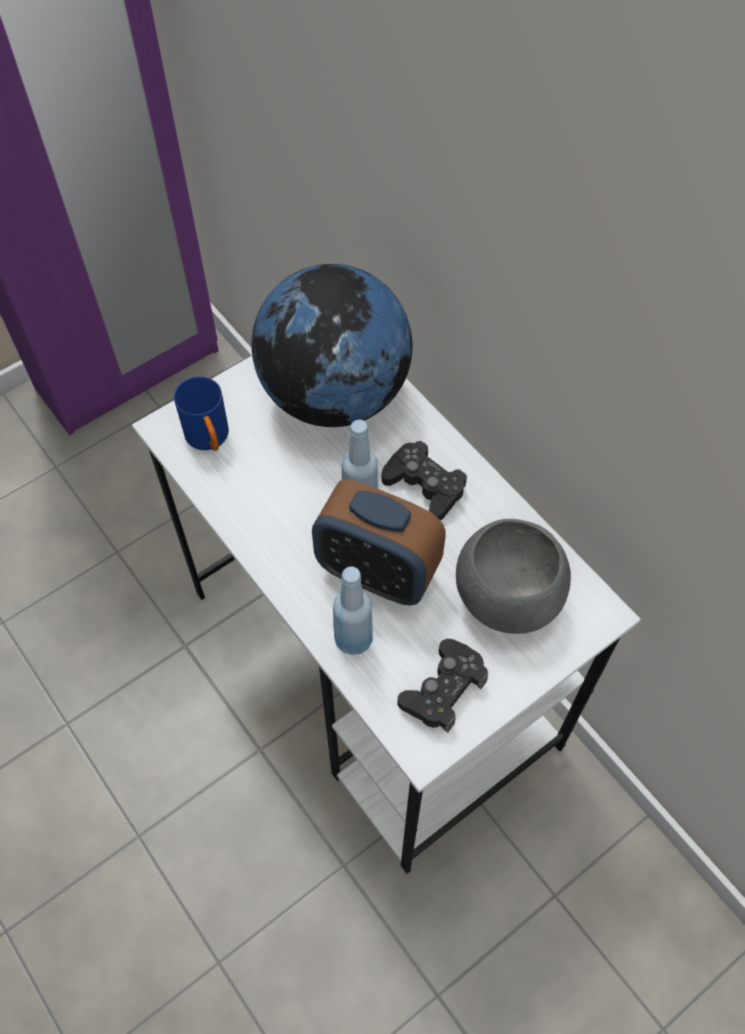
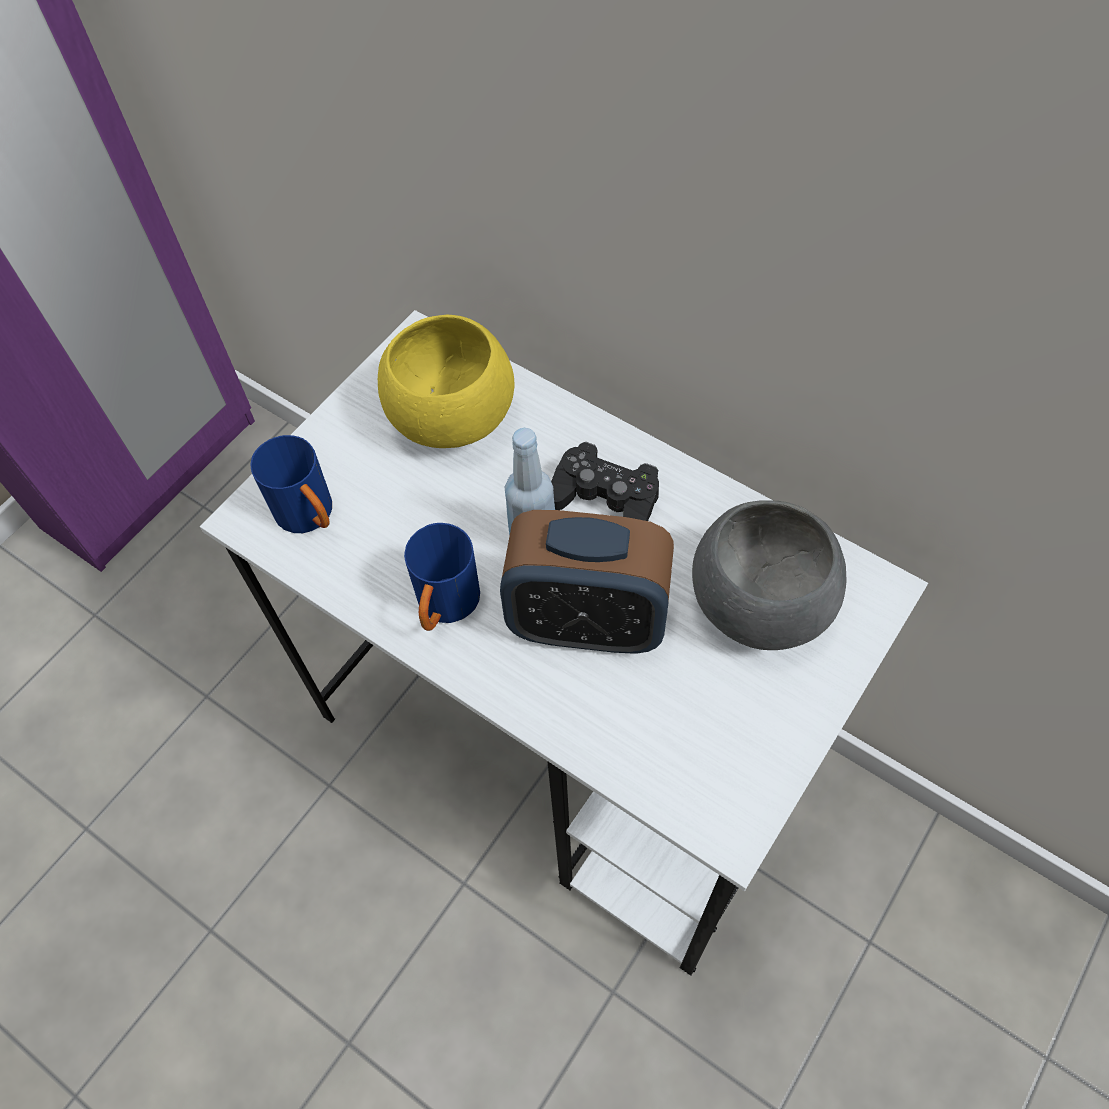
camera: 15 degrees left, 0 degrees up
globe [252,264,412,427] -> yellow bowl [378,315,515,448]
blue bottle [333,566,373,655] -> none
black game controller [397,639,488,733] -> none
none -> blue mug [404,523,480,631]

